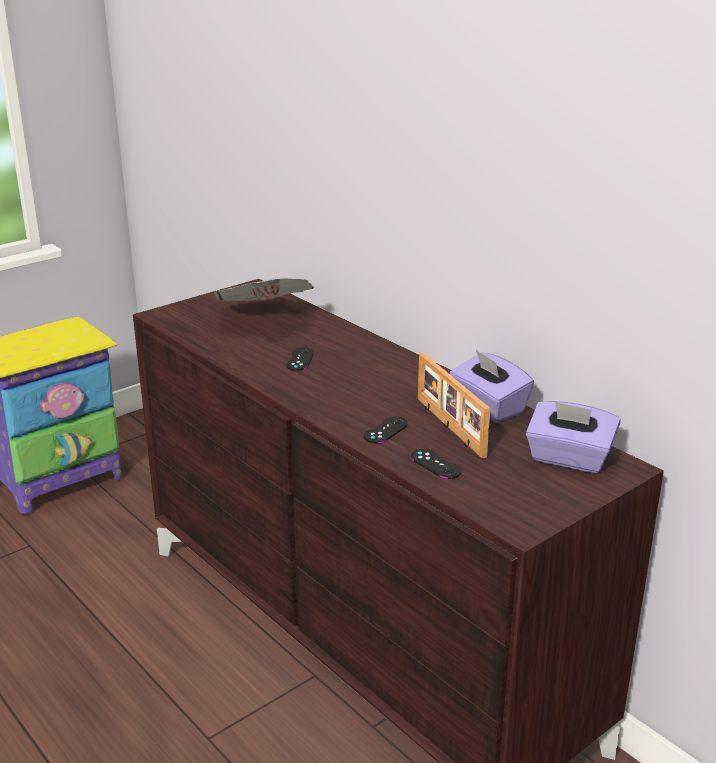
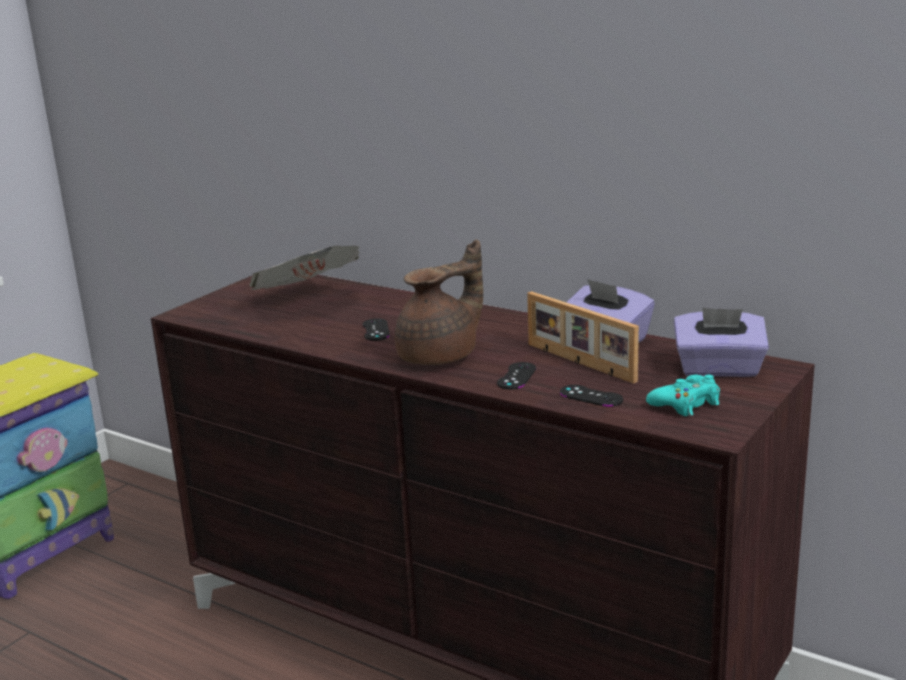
camera: 15 degrees left, 5 degrees down
none -> brown teapot [395,240,483,365]
none -> turquoise game controller [646,375,720,416]

